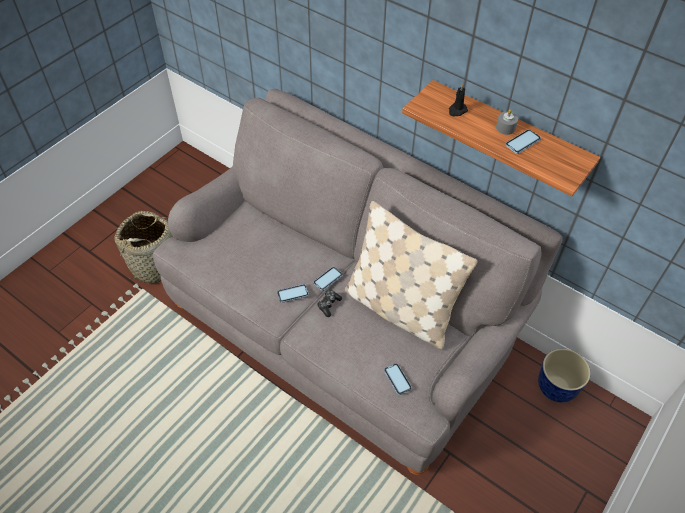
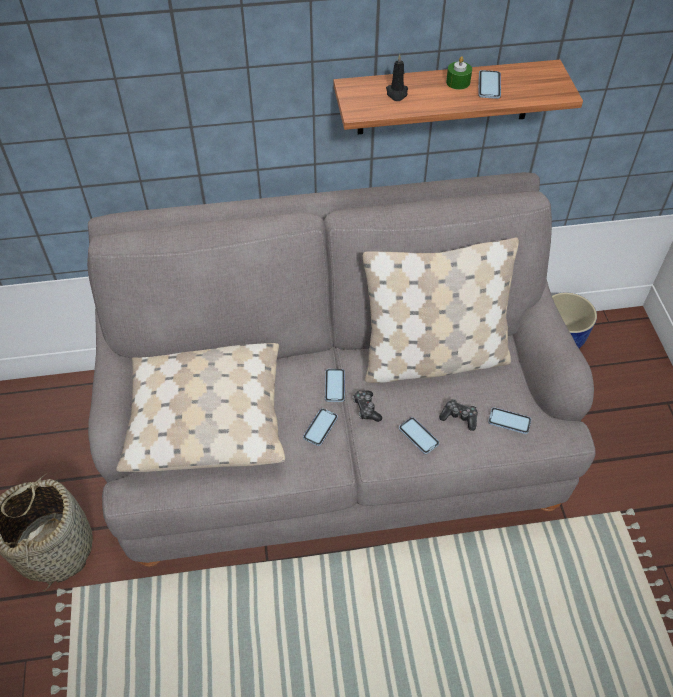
camera: 45 degrees left, 0 degrees up
grey candle [496,110,518,135] -> green candle [446,56,472,90]
none -> beige pillow [116,343,285,472]
none -> phone [399,417,439,454]
none -> game controller [439,399,478,431]

